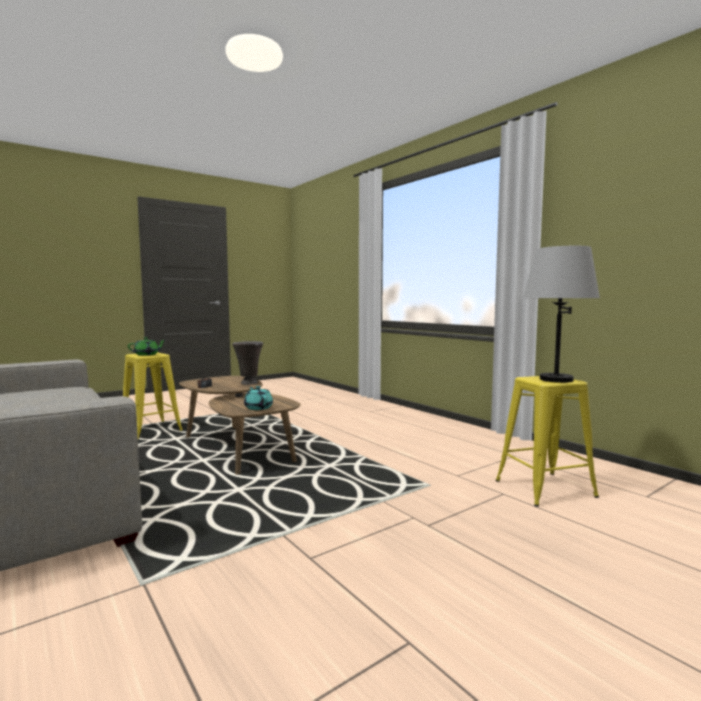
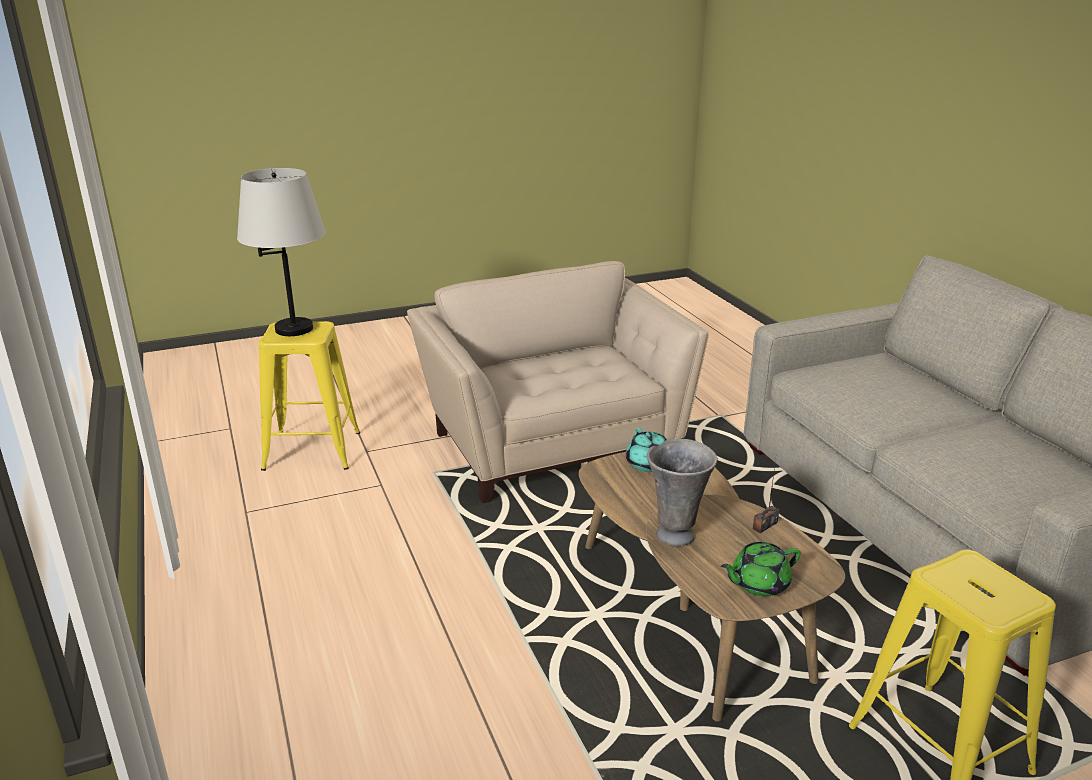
camera: 165 degrees left, 20 degrees up
green teapot [128,337,165,356] -> green teapot moved to [721,542,801,596]
none -> beige armchair [407,261,709,503]

